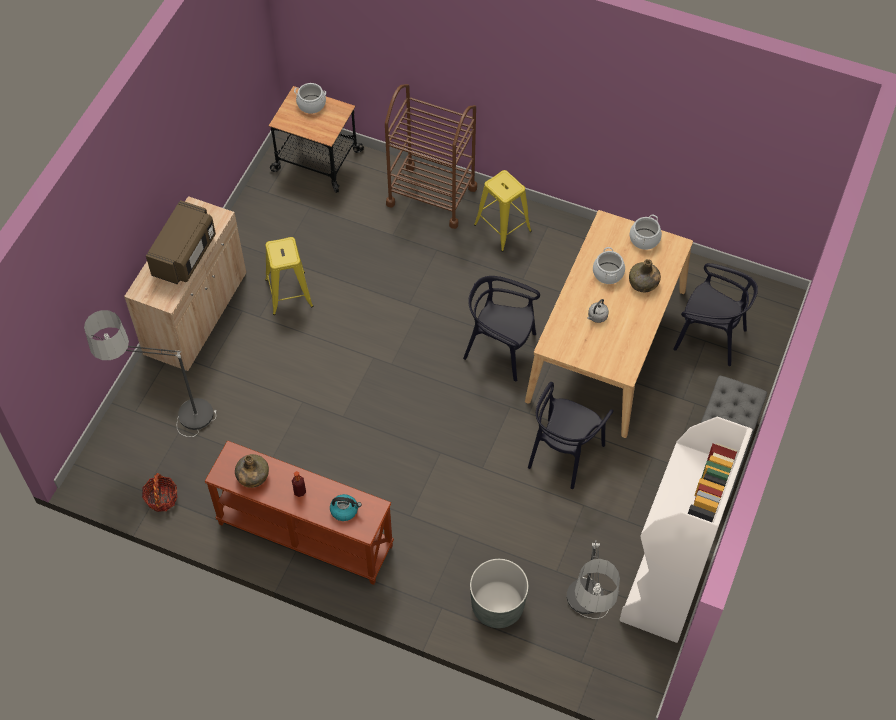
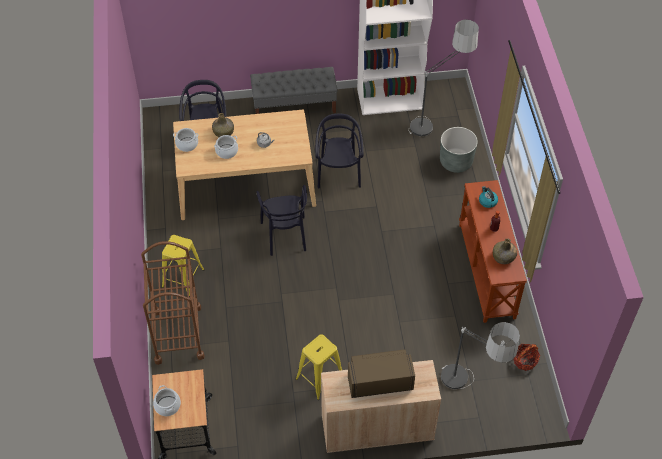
camera: 120 degrees left, 5 degrees down
black chair [528,382,614,489] -> black chair turned 90 degrees counterclockwise [315,114,364,188]

